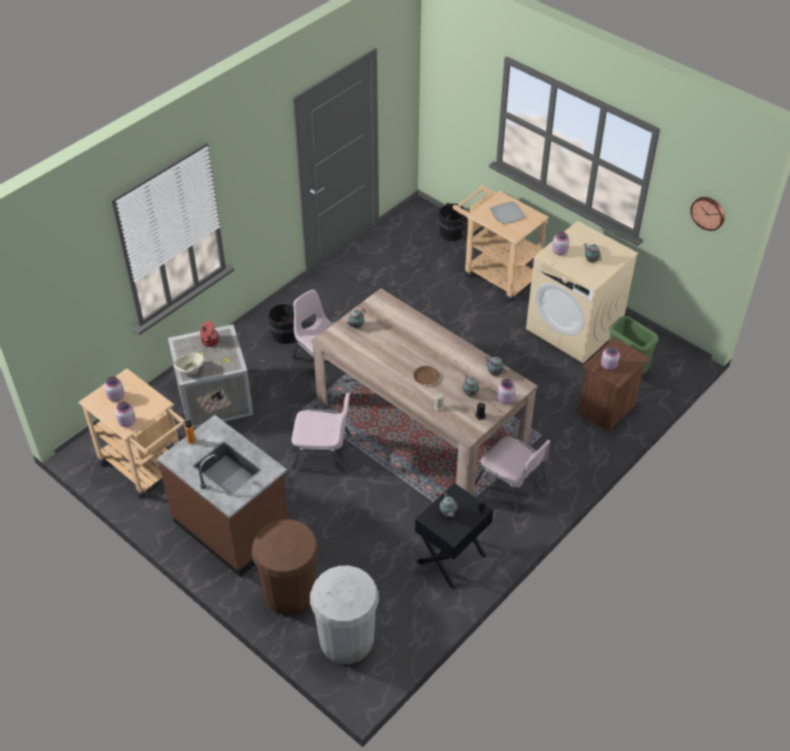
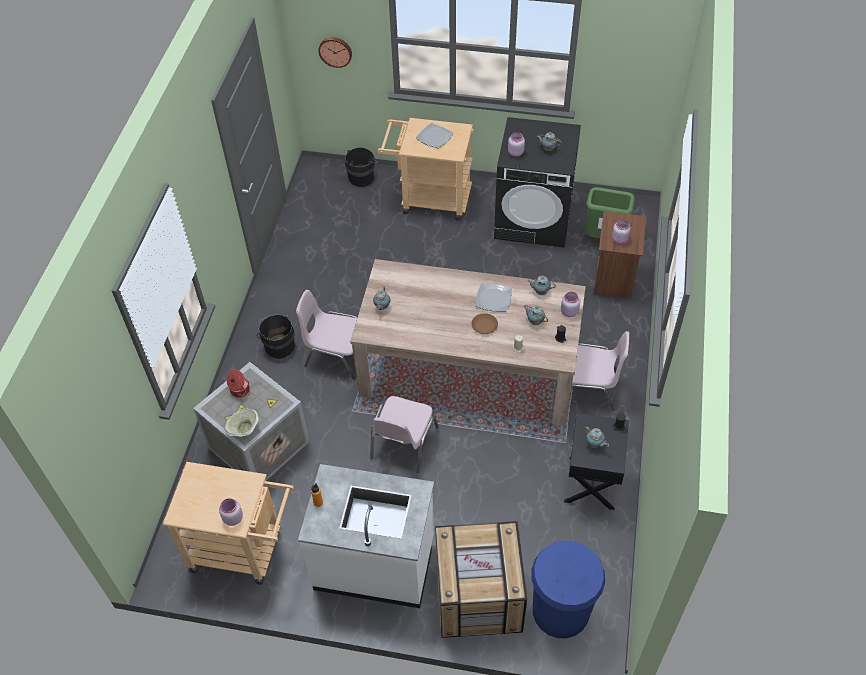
camera: 30 degrees left, 5 degrees up
pink jar [104,377,125,402] -> none
brown counter [157,415,288,577] -> white counter [298,464,434,608]
brown trash can [251,519,319,616] -> crate [435,521,527,638]
pink chair [291,393,351,472] -> pink chair turned 135 degrees clockwise [370,396,439,473]
white trash can [310,565,379,664] -> blue trash can [531,541,605,638]
beige washing machine [526,221,638,363] -> black washing machine [494,117,581,248]
wall clock [690,197,725,231] -> wall clock moved to [318,37,352,68]
none -> plate [475,283,512,312]

